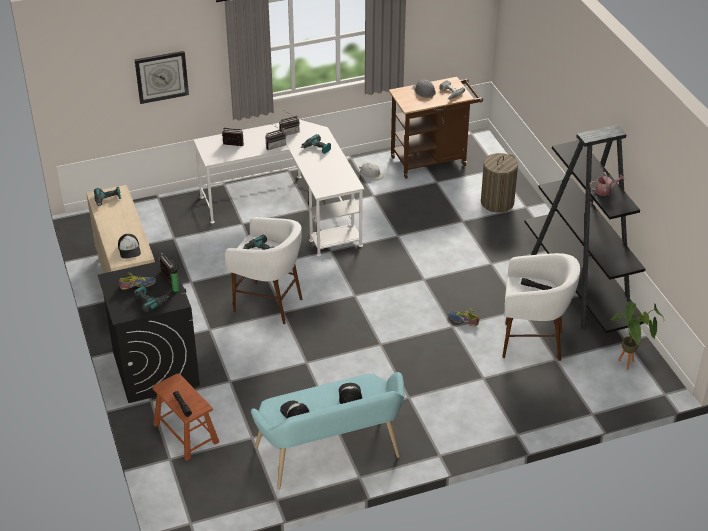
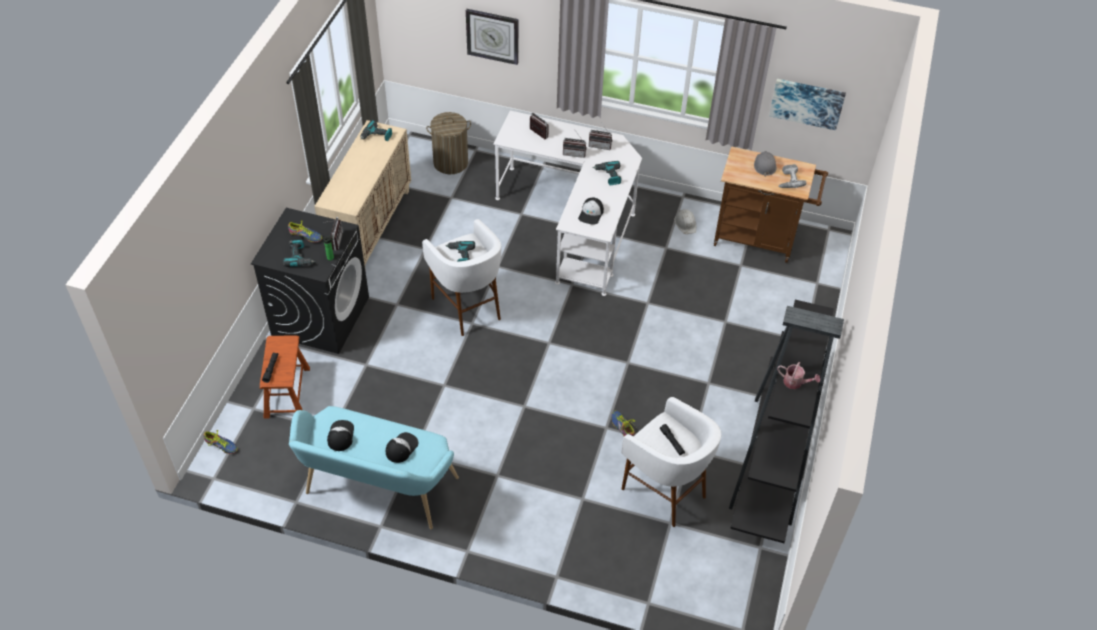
camera: 35 degrees right, 10 degrees up
cap [118,234,141,259] -> cap moved to [578,198,604,225]
laundry basket [481,153,518,213] -> laundry basket moved to [426,112,471,174]
potted plant [611,301,664,370] -> none
none -> shoe [204,430,238,454]
none -> picture [769,79,846,130]

